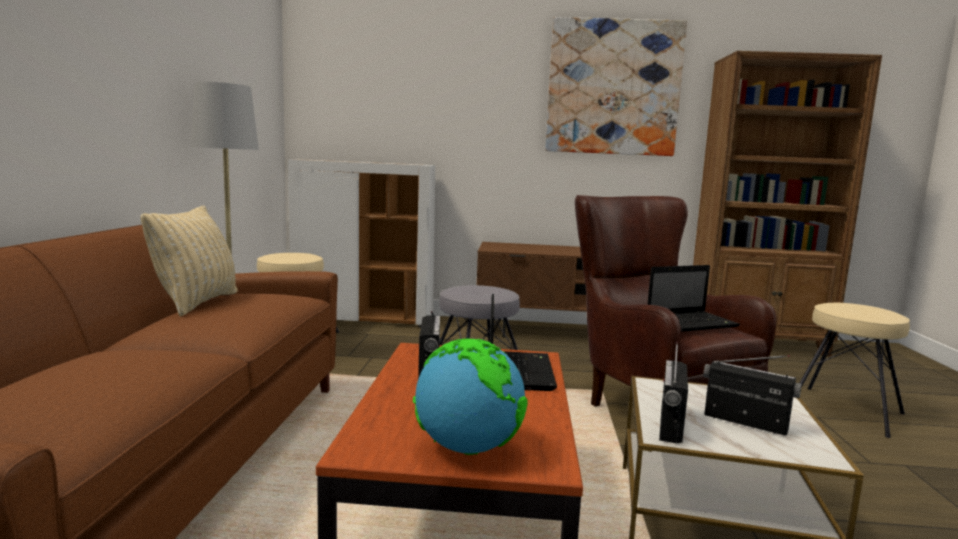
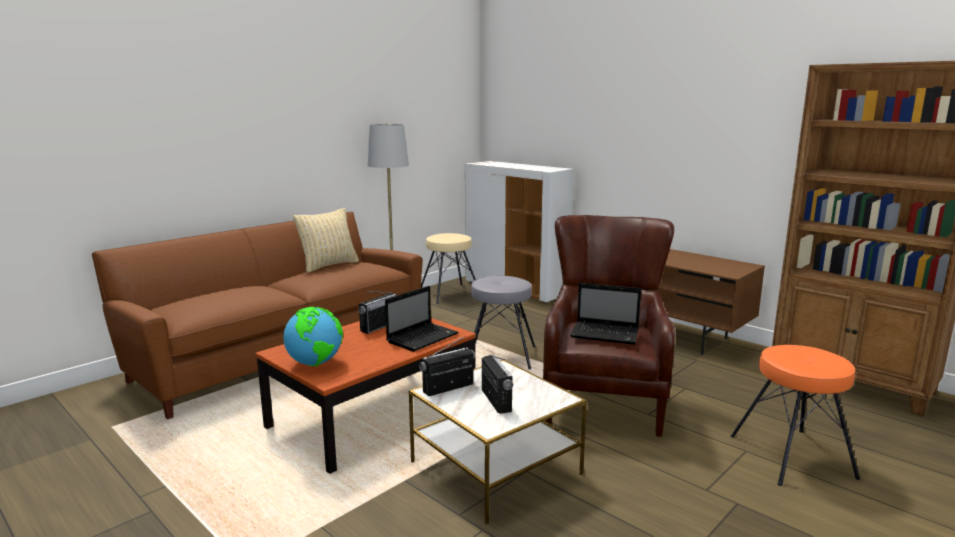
camera: 40 degrees right, 5 degrees up
picture [545,17,687,156] -> none
beige stool [800,303,910,438] -> orange stool [730,345,860,486]

